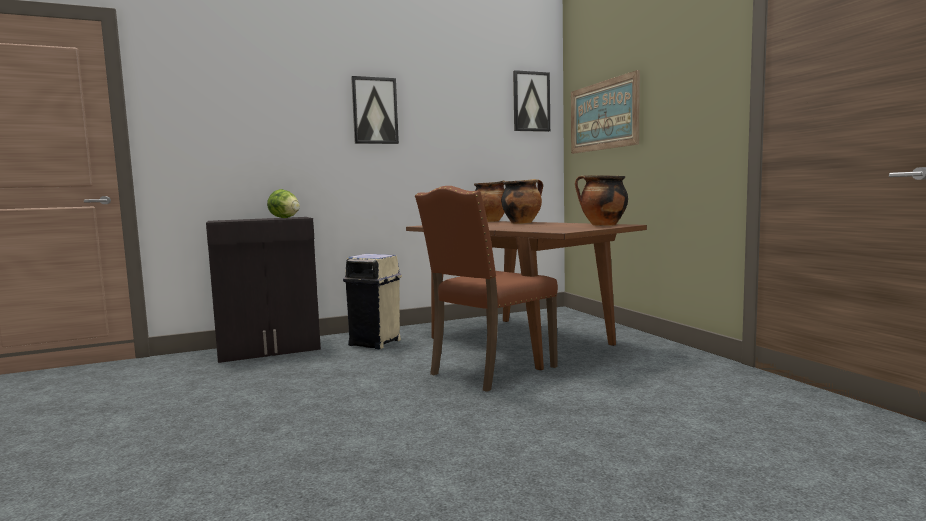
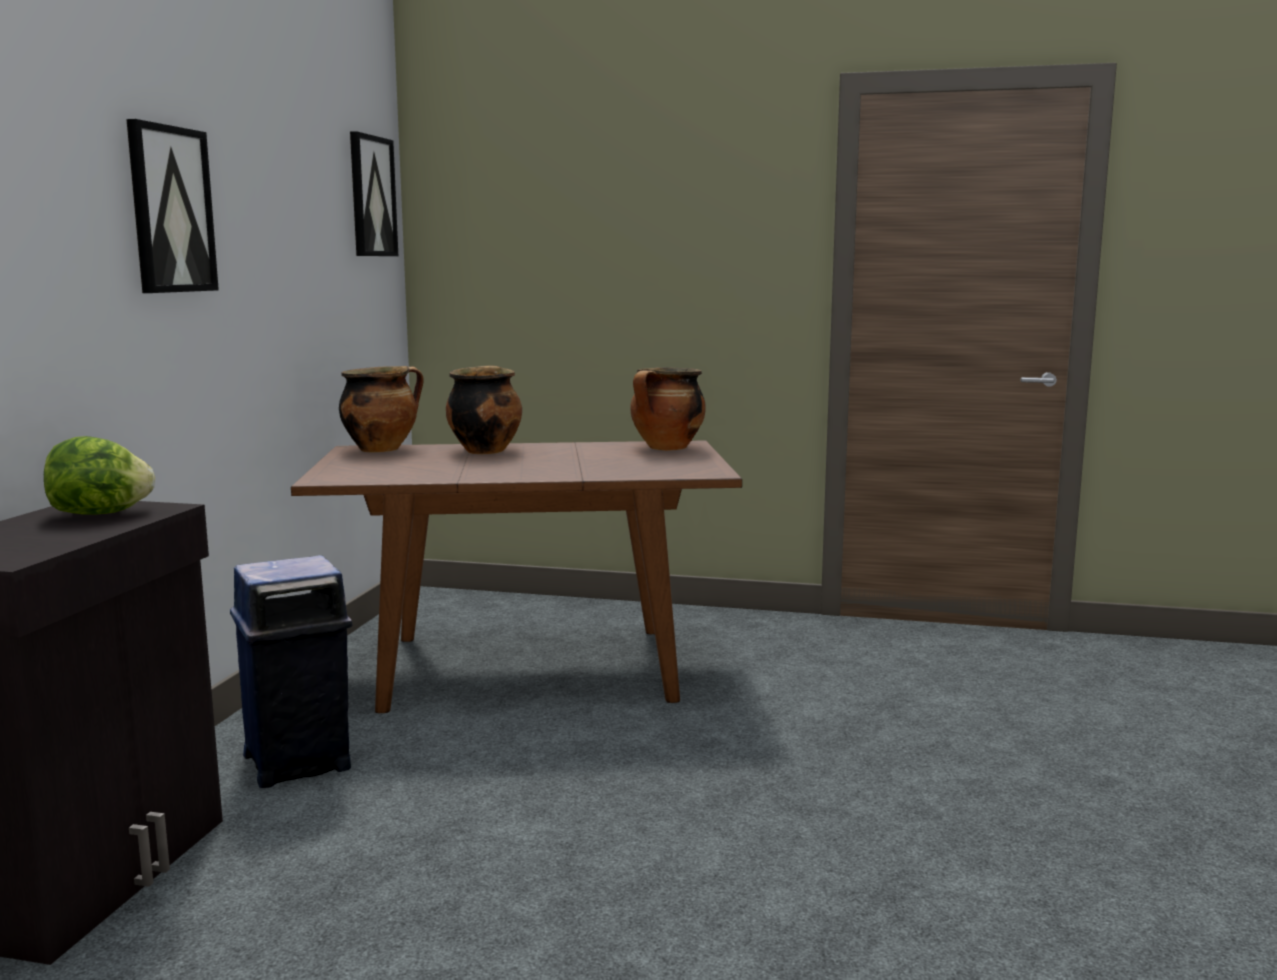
camera: 55 degrees left, 5 degrees up
beige trash can [343,254,402,349] -> blue trash can [230,555,353,788]
brown chair [415,186,558,392] -> none
picture [571,70,640,154] -> none

